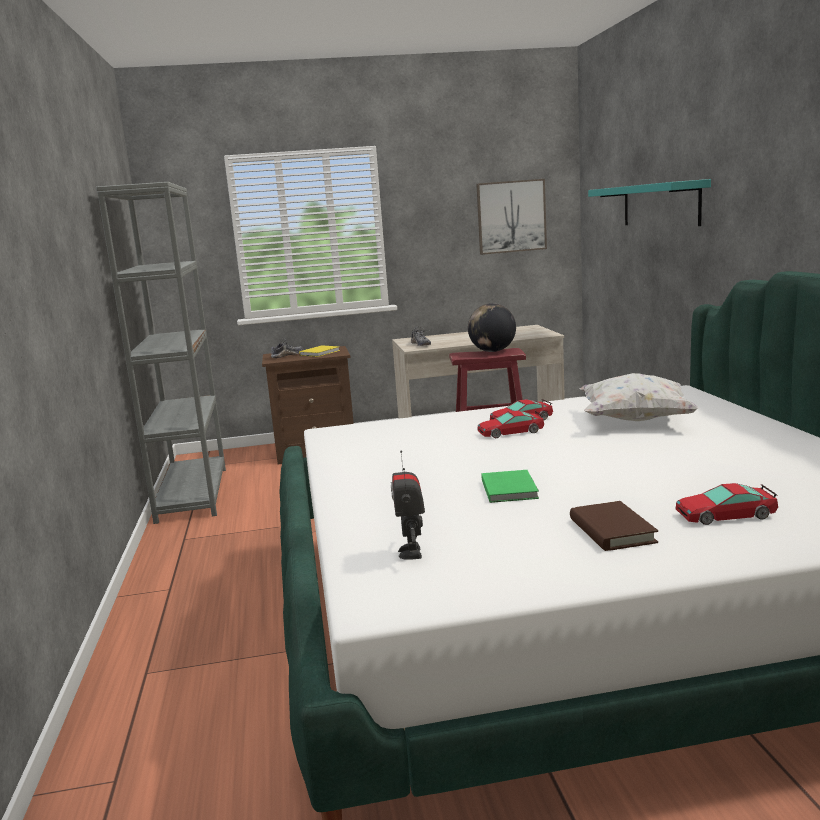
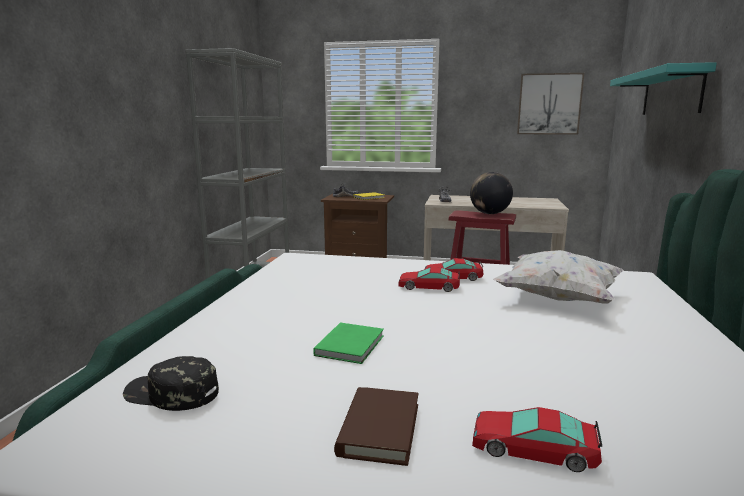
camera: 20 degrees right, 0 degrees up
toy robot [391,451,425,560] -> black cap [123,356,219,411]

